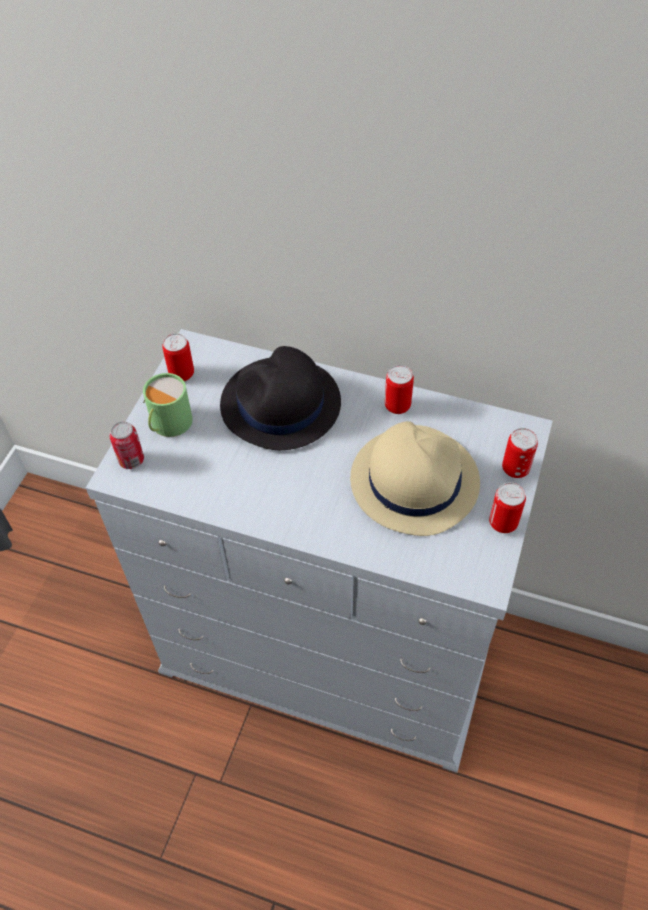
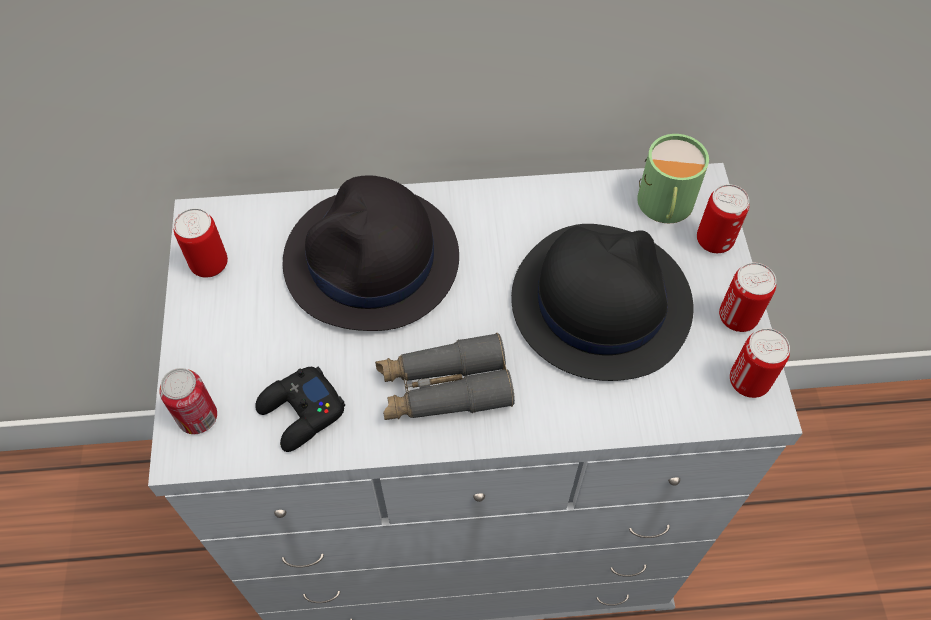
camera: 25 degrees left, 5 degrees up
green mug [143,373,193,437] -> green mug moved to [637,134,709,223]
beige hat [350,421,480,536] -> black hat [511,224,694,381]
can [385,365,414,414] -> can moved to [730,328,790,398]
none -> black game controller [255,366,345,452]
none -> grey binoculars [375,333,515,420]

